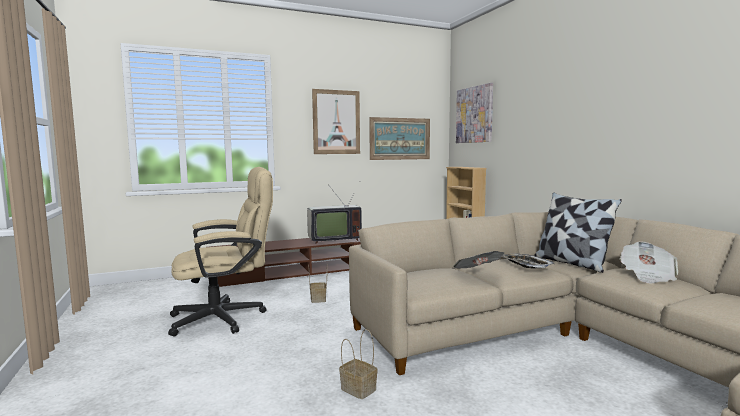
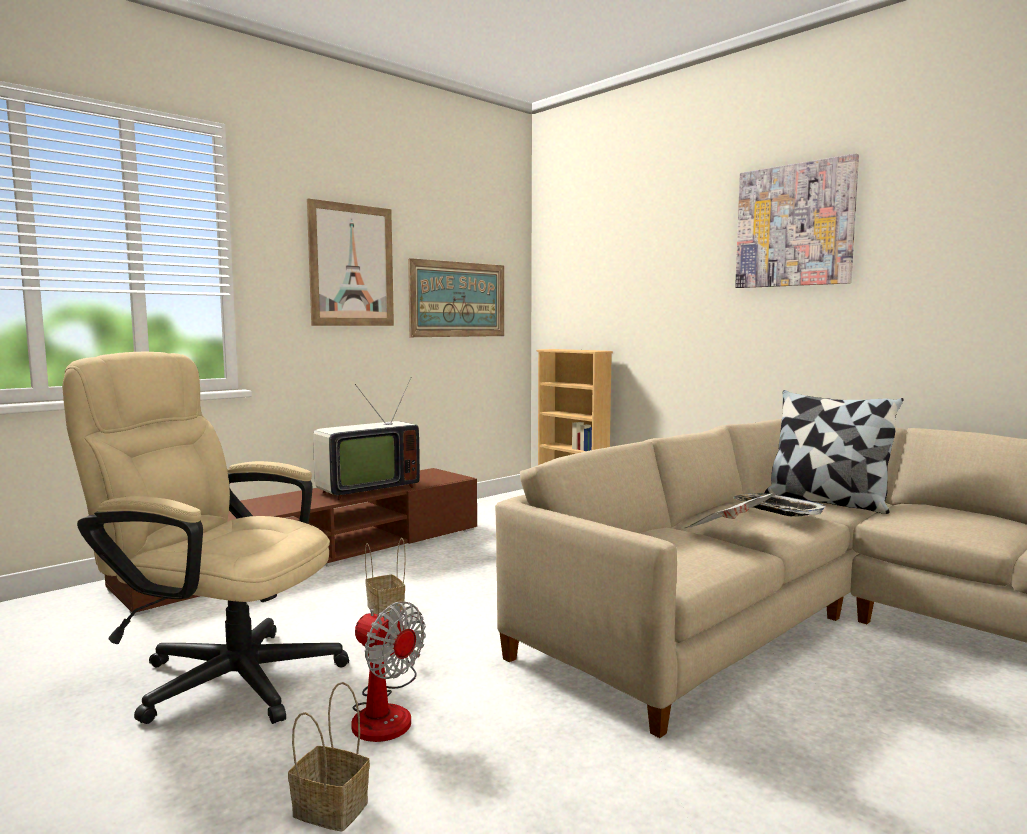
camera: 20 degrees left, 0 degrees up
beige office chair [168,167,273,337] -> beige office chair turned 120 degrees counterclockwise [62,352,349,724]
basket [339,329,378,399] -> basket moved to [288,682,370,832]
picture [456,83,493,143] -> picture moved to [735,153,859,288]
newspaper [620,241,678,283] -> none
none -> fan [351,602,426,742]

